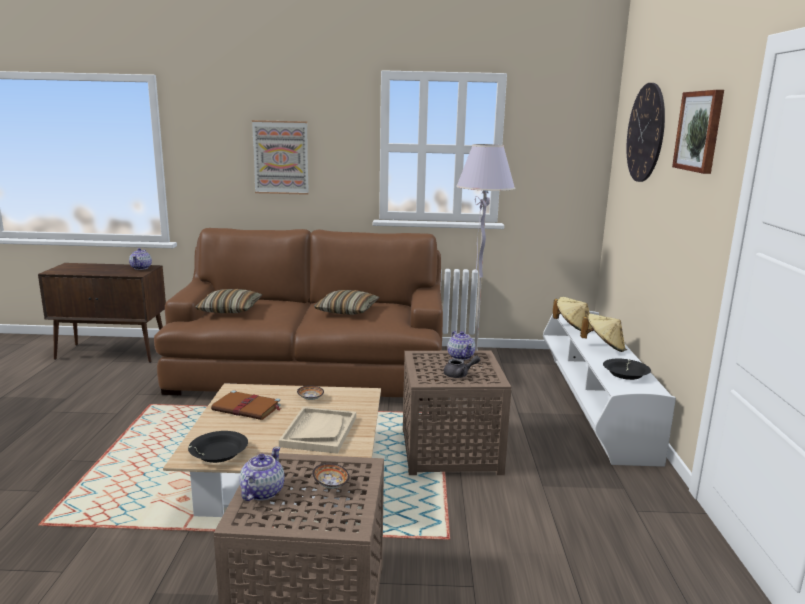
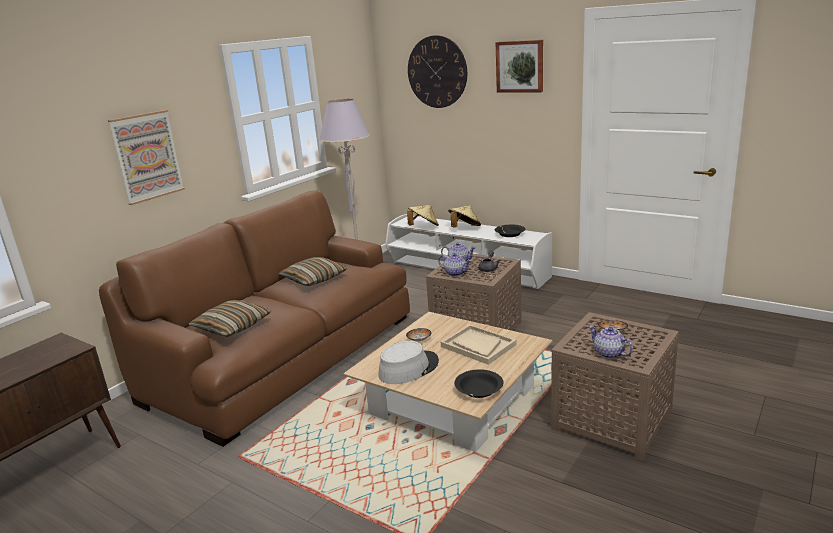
camera: 55 degrees left, 5 degrees up
teapot [129,248,152,270] -> teapot moved to [438,253,472,276]
brown book [211,390,281,420] -> grey hat [378,341,439,384]

